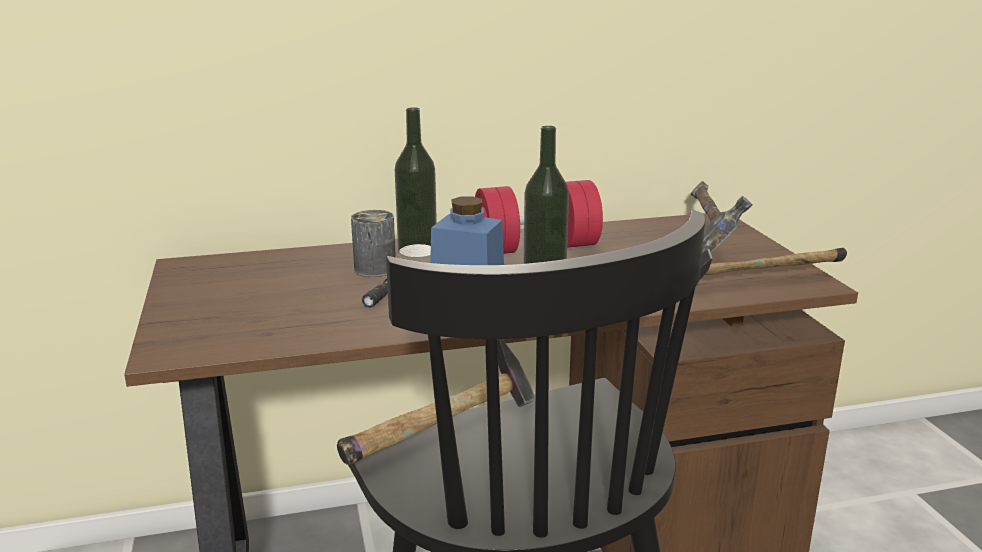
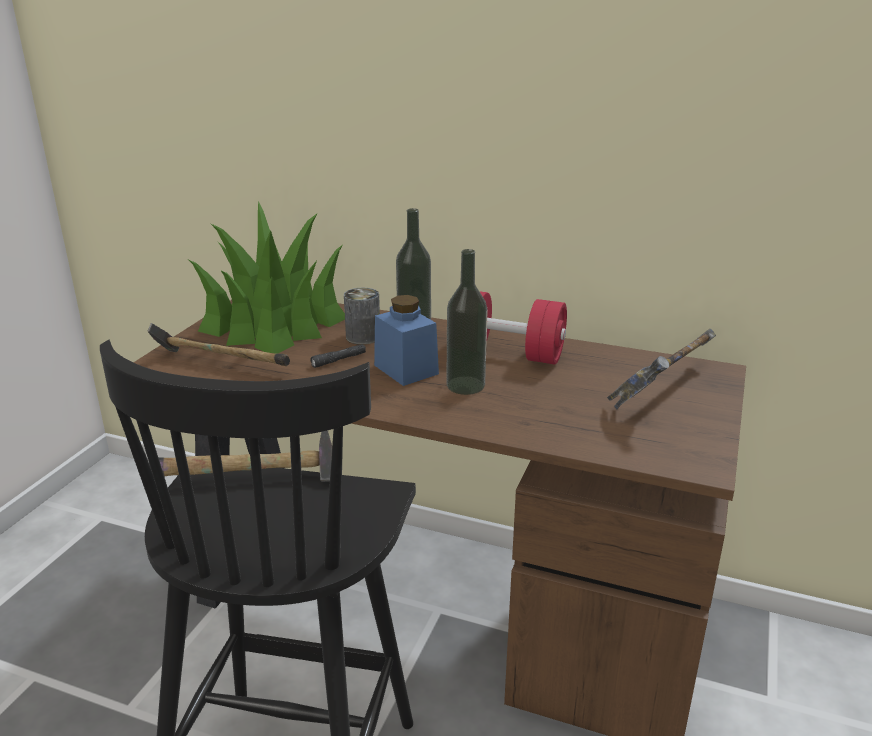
camera: 35 degrees right, 5 degrees up
hammer [699,248,847,281] -> hammer moved to [147,323,290,366]
none -> potted plant [189,201,345,354]

